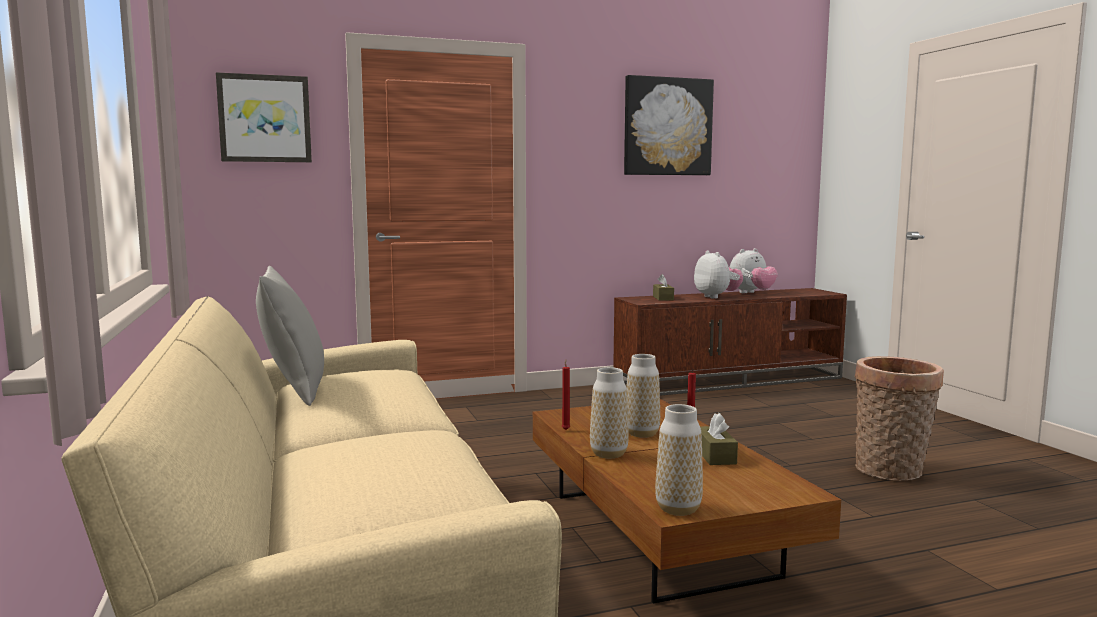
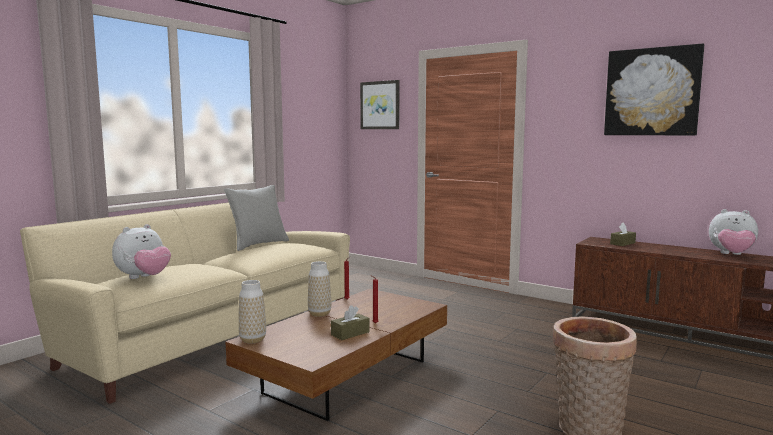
camera: 55 degrees right, 0 degrees up
vase [626,354,660,438] -> none
plush toy [694,251,743,299] -> plush toy moved to [112,224,171,279]

